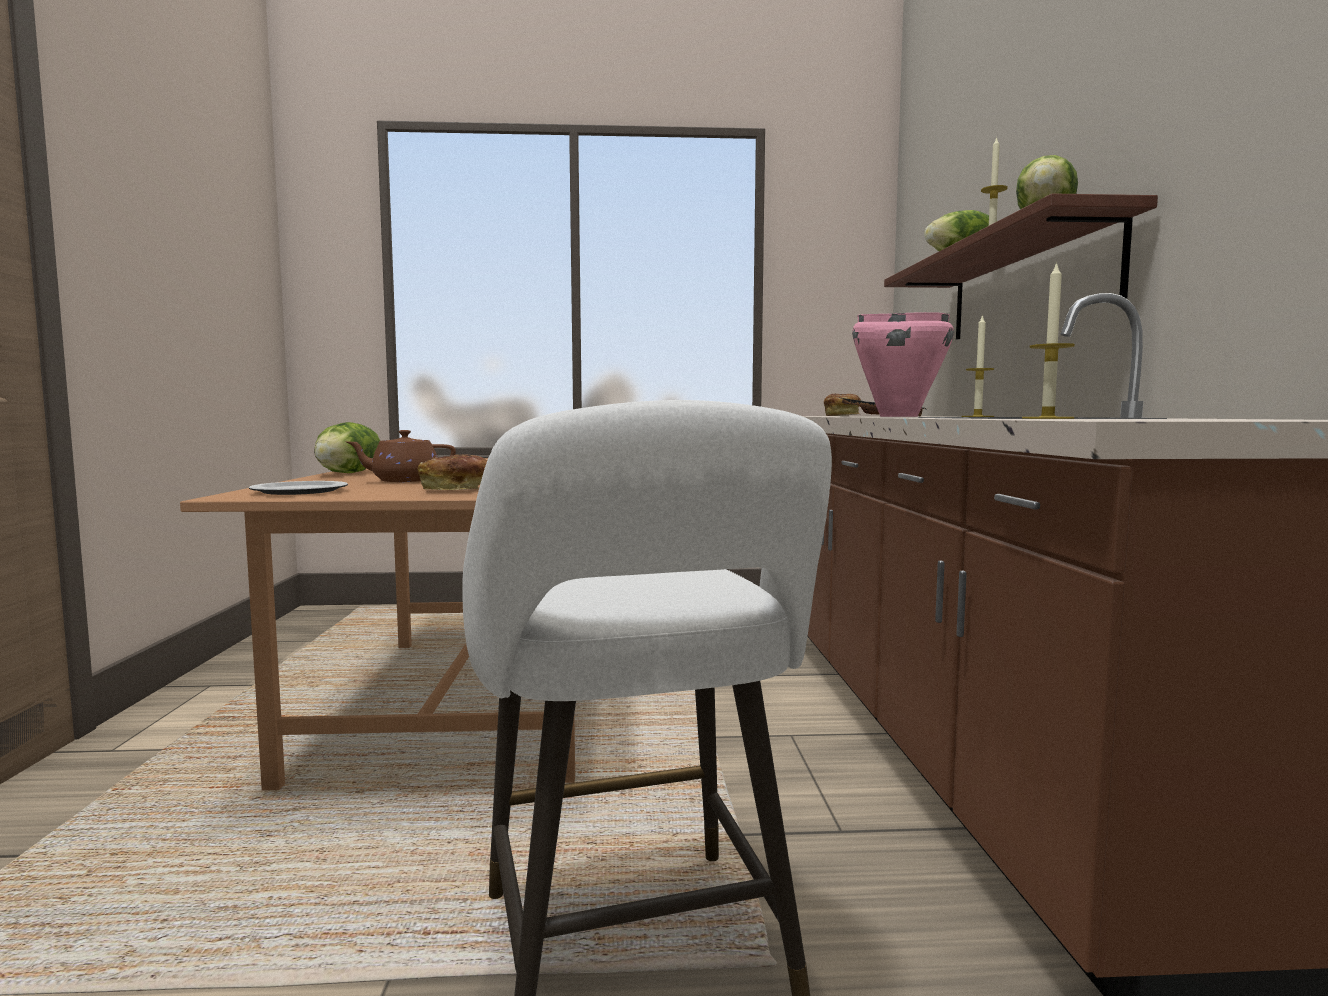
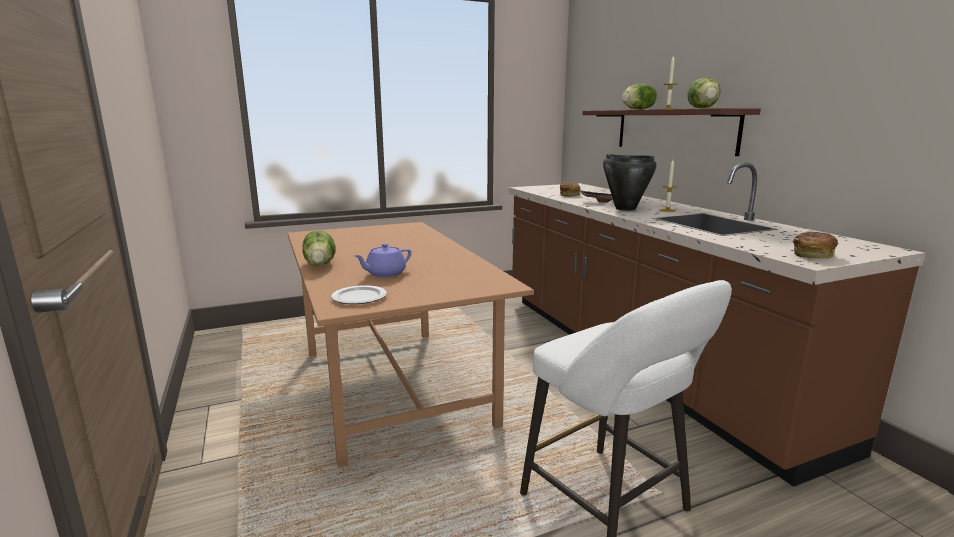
camera: 20 degrees left, 10 degrees up
brown teapot [346,430,456,482] -> purple teapot [354,243,411,277]
bread [418,454,487,490] -> bread moved to [793,231,838,259]
pink cooking pot [852,312,954,417] -> black cooking pot [603,154,656,211]
candle [1022,261,1075,419] -> none

